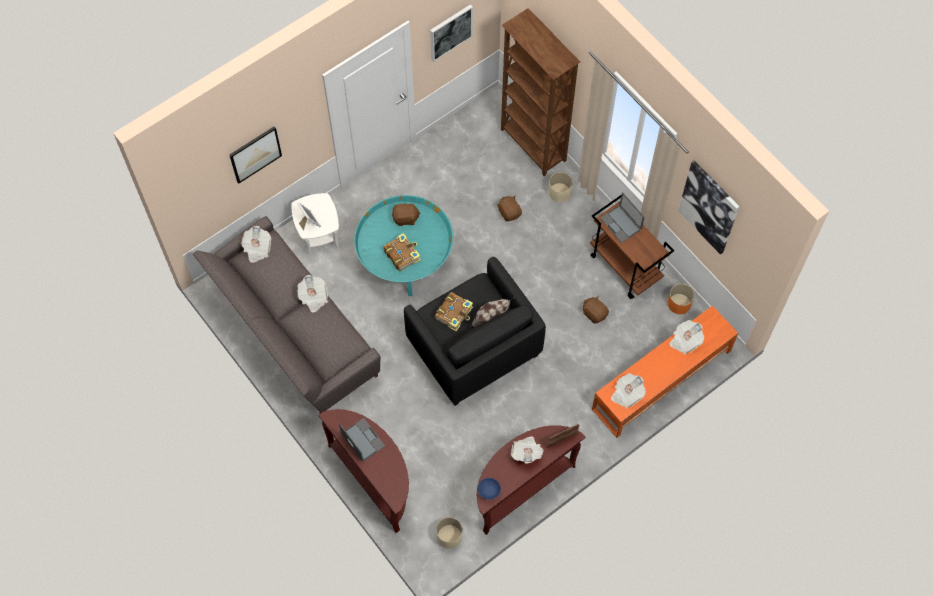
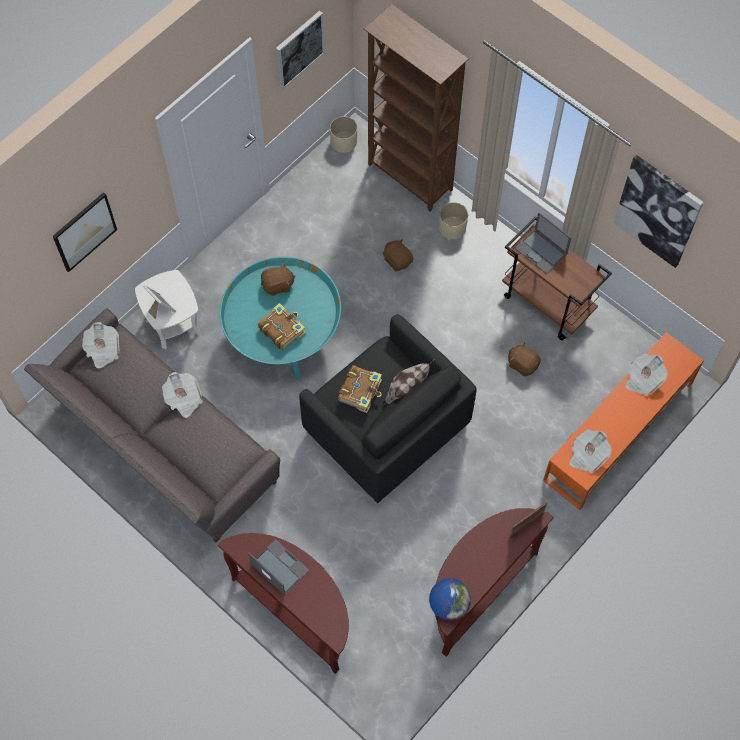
camera: 10 degrees left, 0 degrees up
beige planter [436,517,463,549] -> beige planter moved to [330,116,357,153]
blue bowl [478,478,501,500] -> globe [429,578,471,620]
newspaper [511,436,544,464] -> none
orange planter [668,284,694,314] -> none

